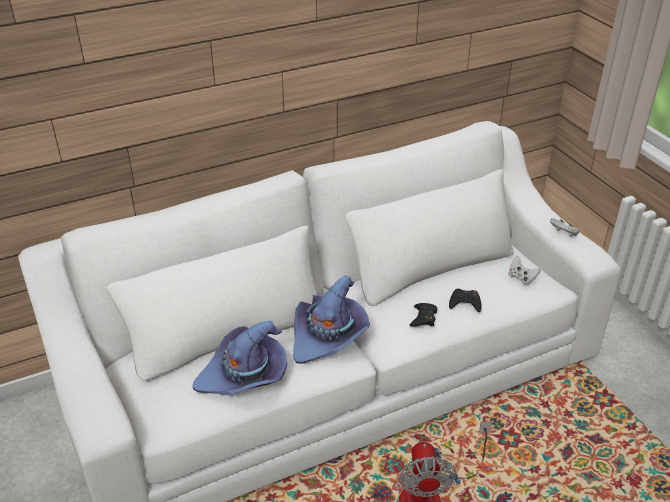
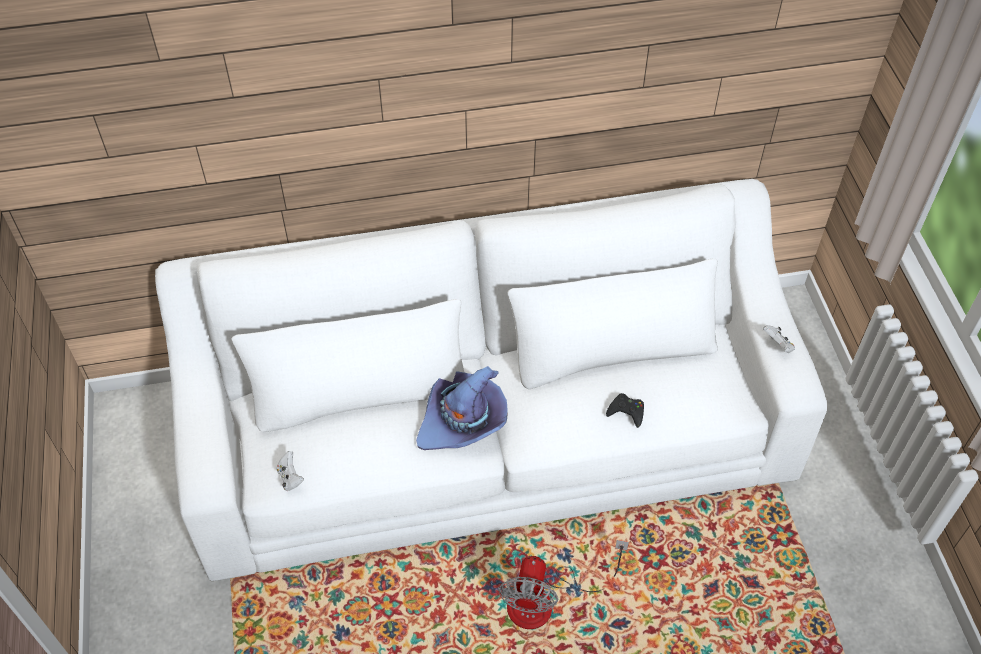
camera: 15 degrees right, 15 degrees up
purple hat [192,321,287,395] -> none
black game controller [410,303,437,327] -> none
white game controller [509,256,540,285] -> white game controller moved to [276,451,304,491]

